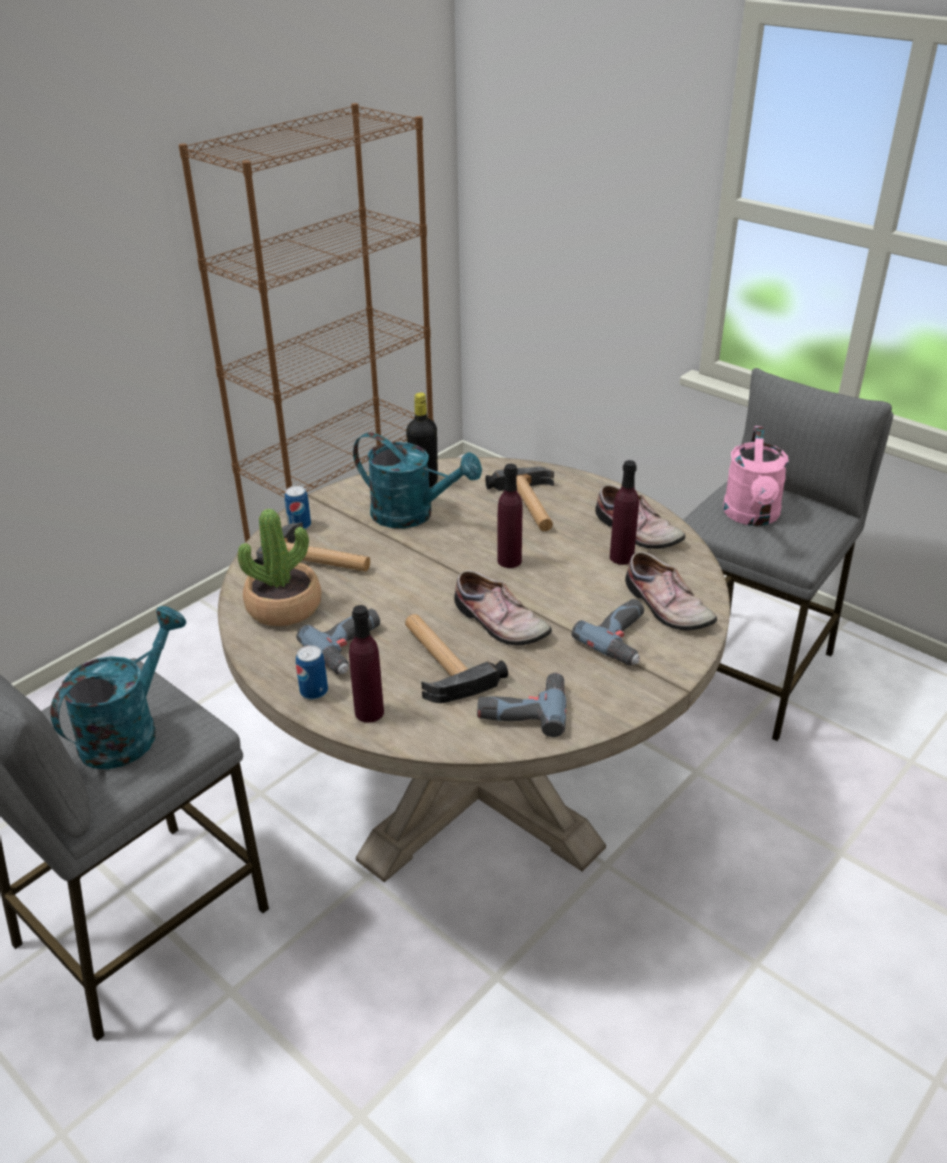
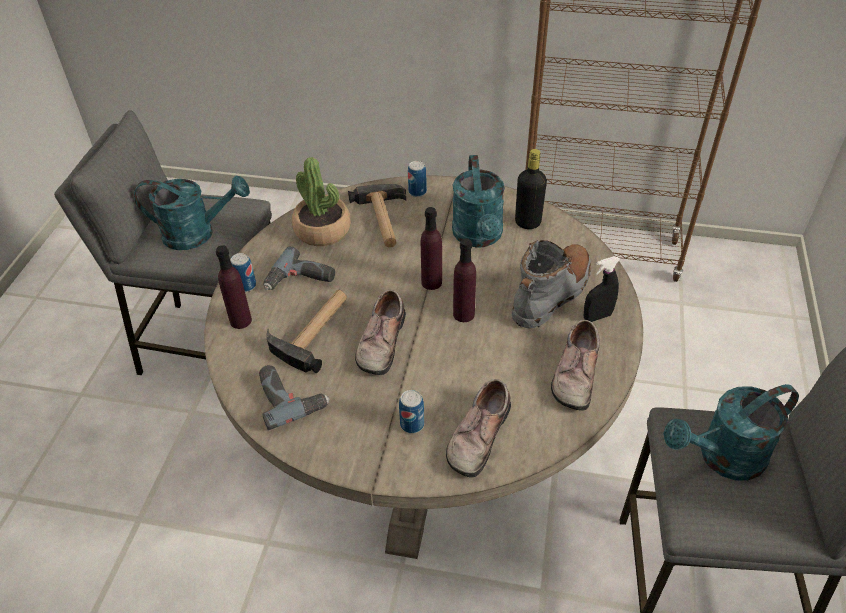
camera: 60 degrees right, 10 degrees up
hammer [485,467,554,531] -> grey boot [512,240,591,328]
power drill [572,599,644,666] -> can [399,390,424,434]
purple bottle [610,460,639,565] -> purple bottle moved to [421,207,442,290]
pink watering can [723,426,789,526] -> turquoise watering can [663,384,799,480]
none -> black spray bottle [584,256,620,322]

